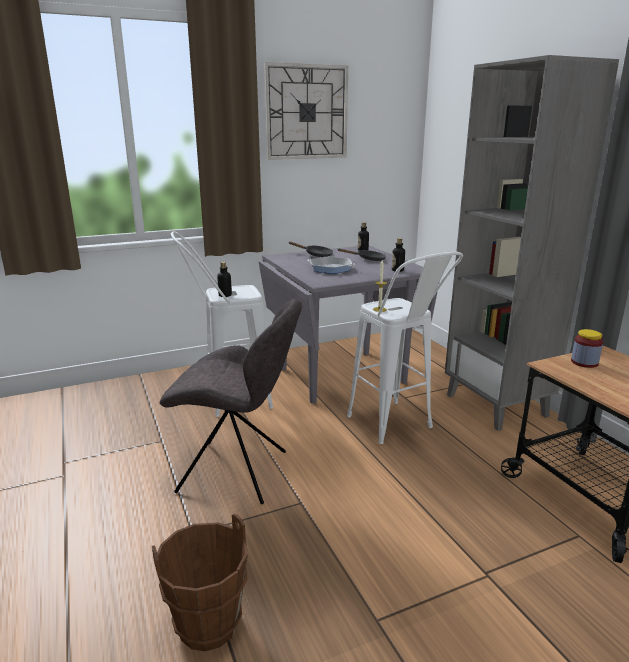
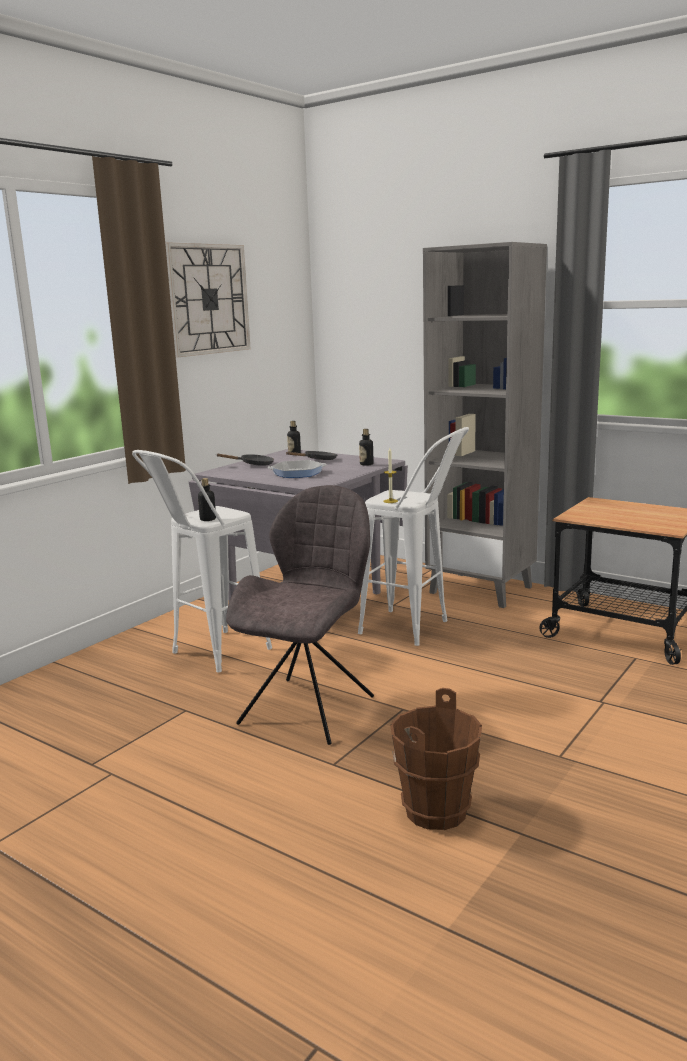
camera: 30 degrees left, 5 degrees down
grey chair [160,299,302,504] -> grey chair turned 45 degrees counterclockwise [226,485,374,745]
jar [571,329,603,368] -> none

